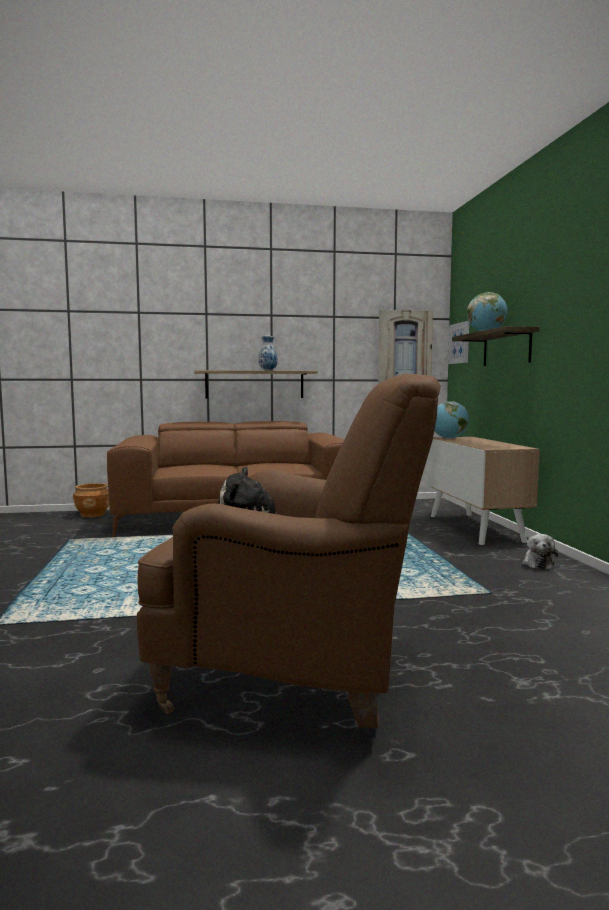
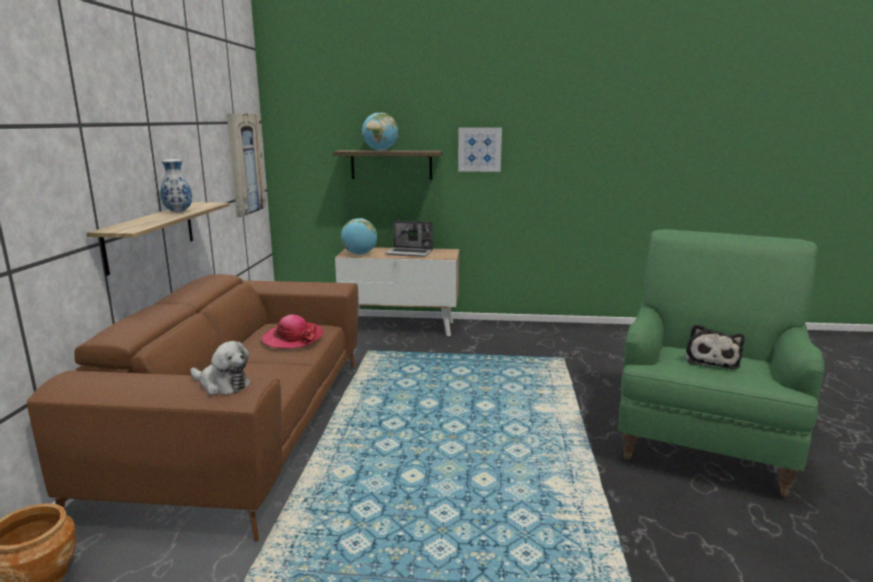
camera: 75 degrees left, 10 degrees up
brown armchair [137,374,441,729] -> green armchair [618,229,824,497]
picture [448,321,469,364] -> picture moved to [458,127,502,172]
plush toy [522,534,558,569] -> plush toy moved to [190,341,251,395]
none -> hat [261,315,324,348]
none -> laptop [385,221,433,257]

